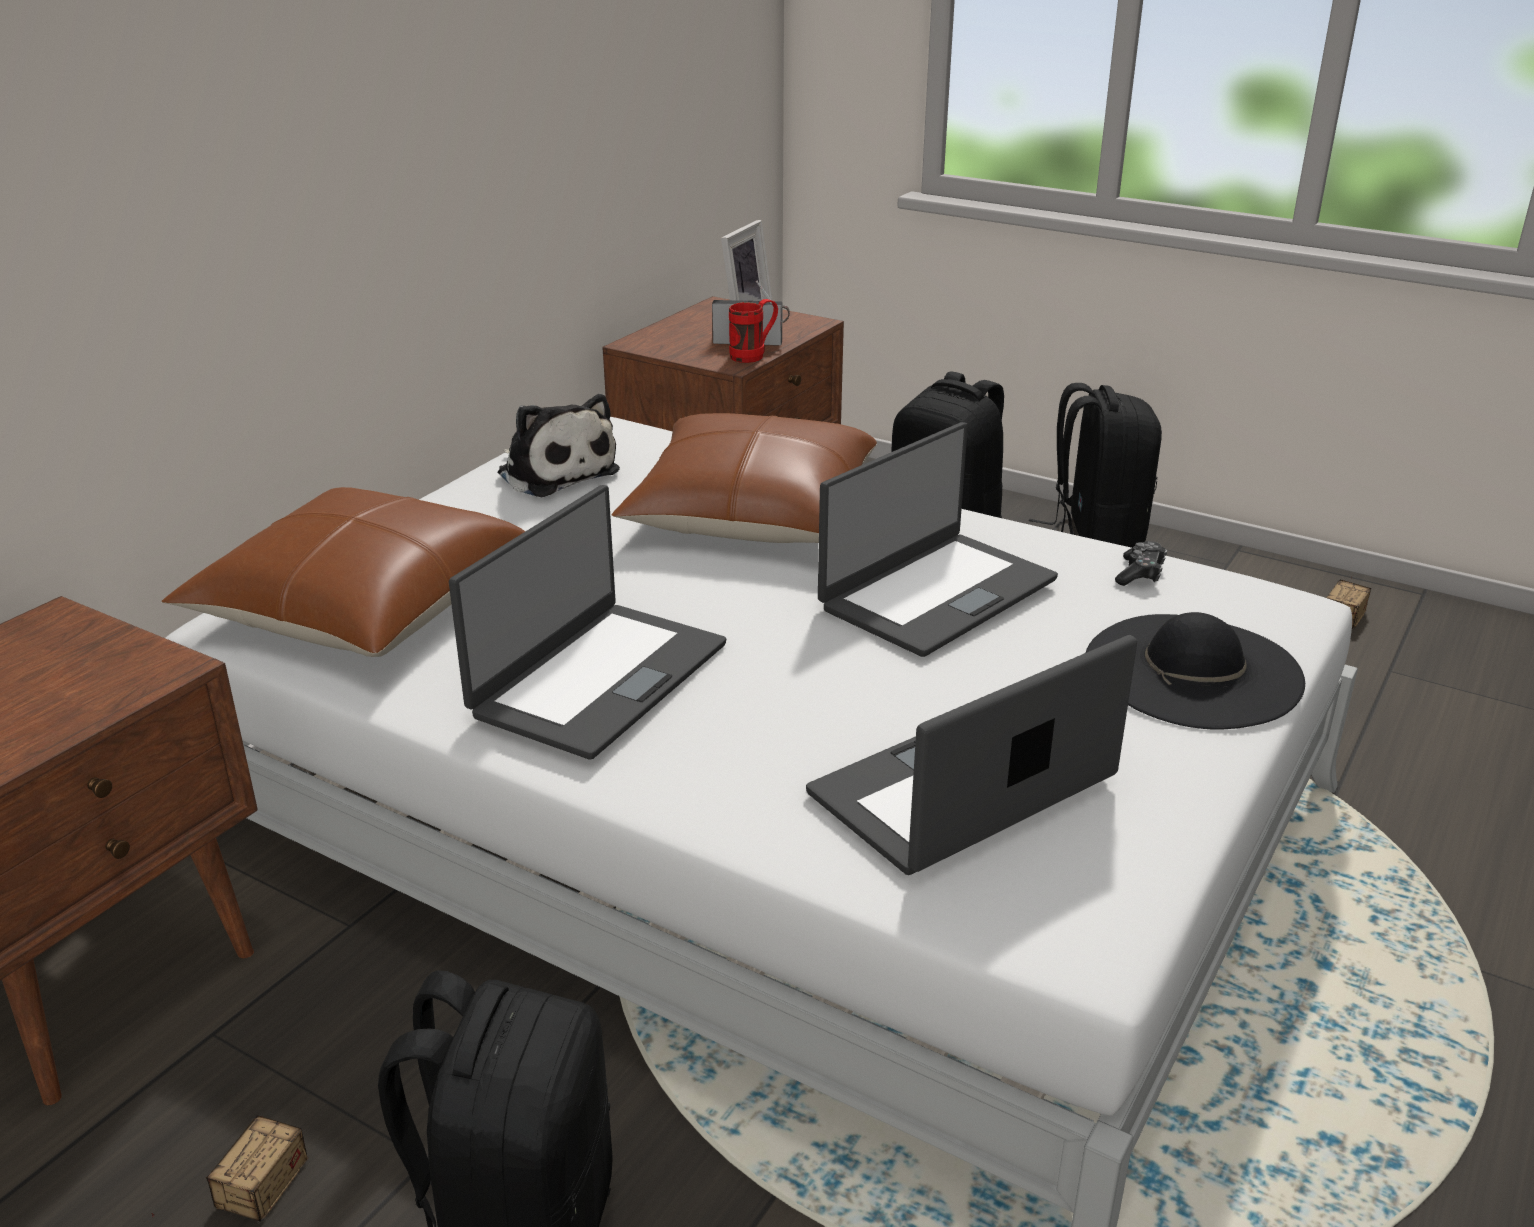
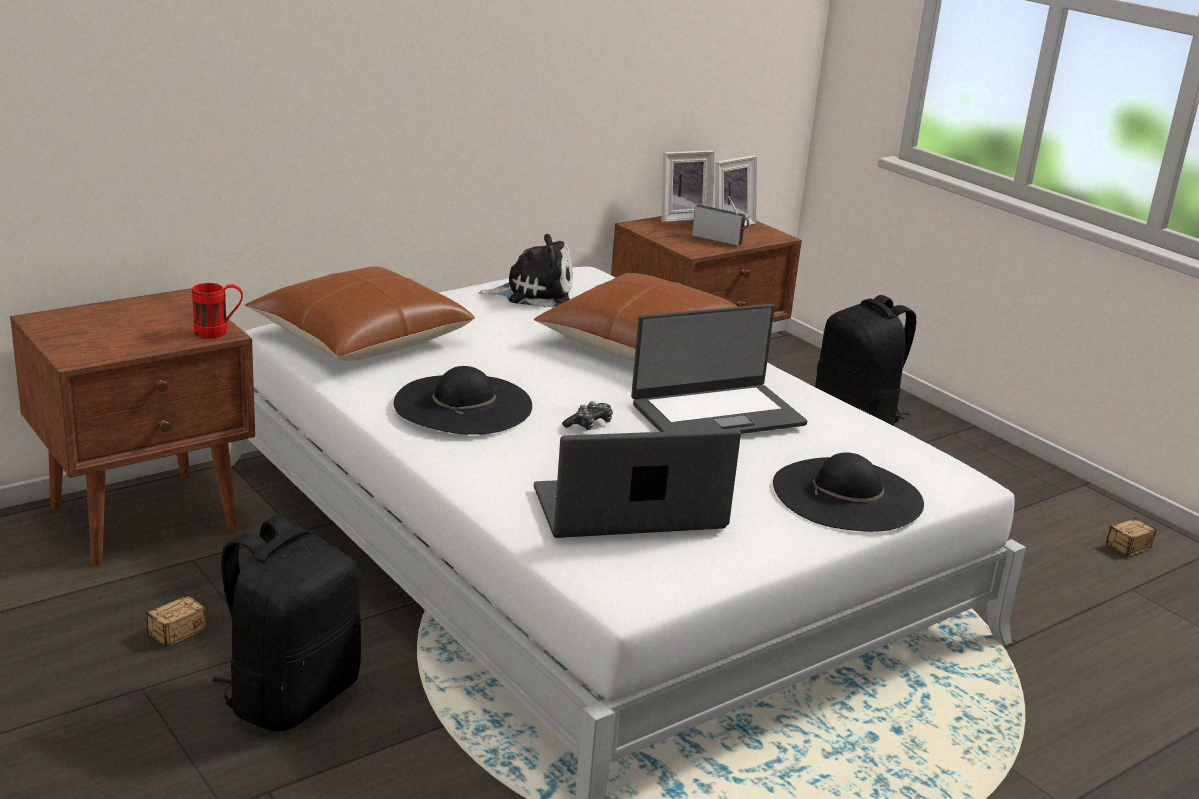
camera: 20 degrees right, 5 degrees down
laptop [449,485,726,760] -> black hat [394,366,532,435]
plush toy [498,394,620,497] -> plush toy turned 75 degrees counterclockwise [478,234,573,308]
red mug [729,299,778,363] -> red mug moved to [192,283,243,338]
black backpack [1029,383,1162,548] -> none
game controller [1115,541,1167,586] -> game controller moved to [562,401,613,430]
none -> picture frame [661,150,715,222]

